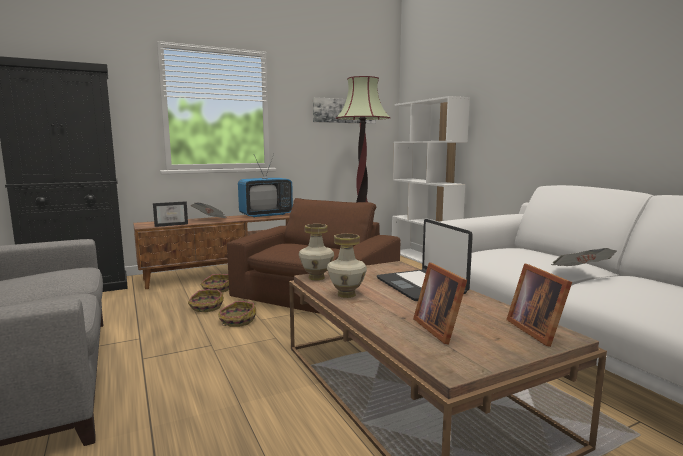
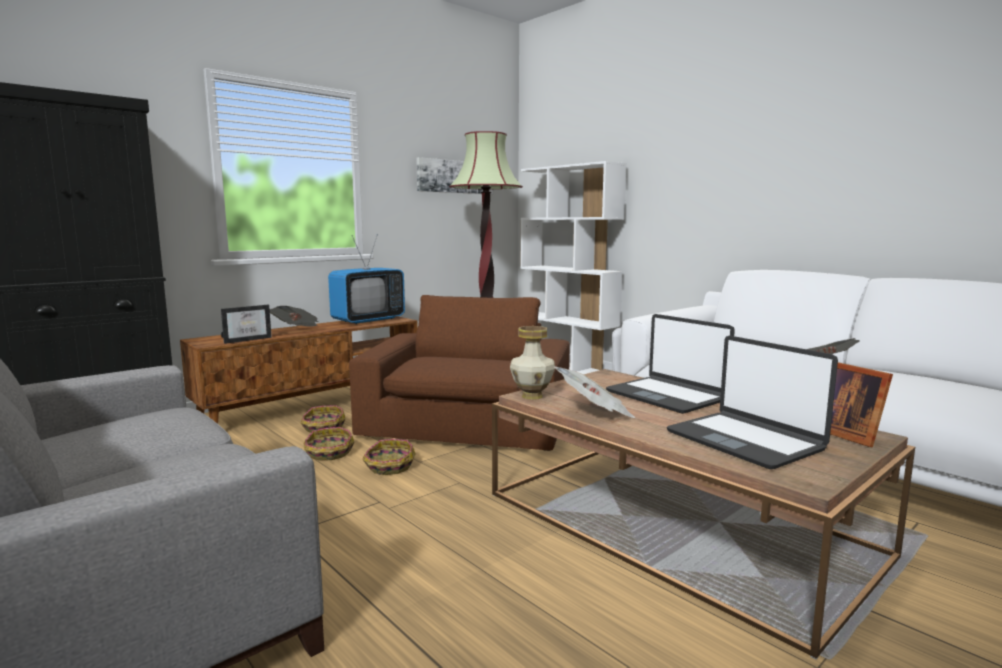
camera: 15 degrees left, 0 degrees up
vase [327,234,367,298] -> newspaper [554,366,635,418]
picture frame [413,262,467,345] -> laptop [667,336,838,469]

